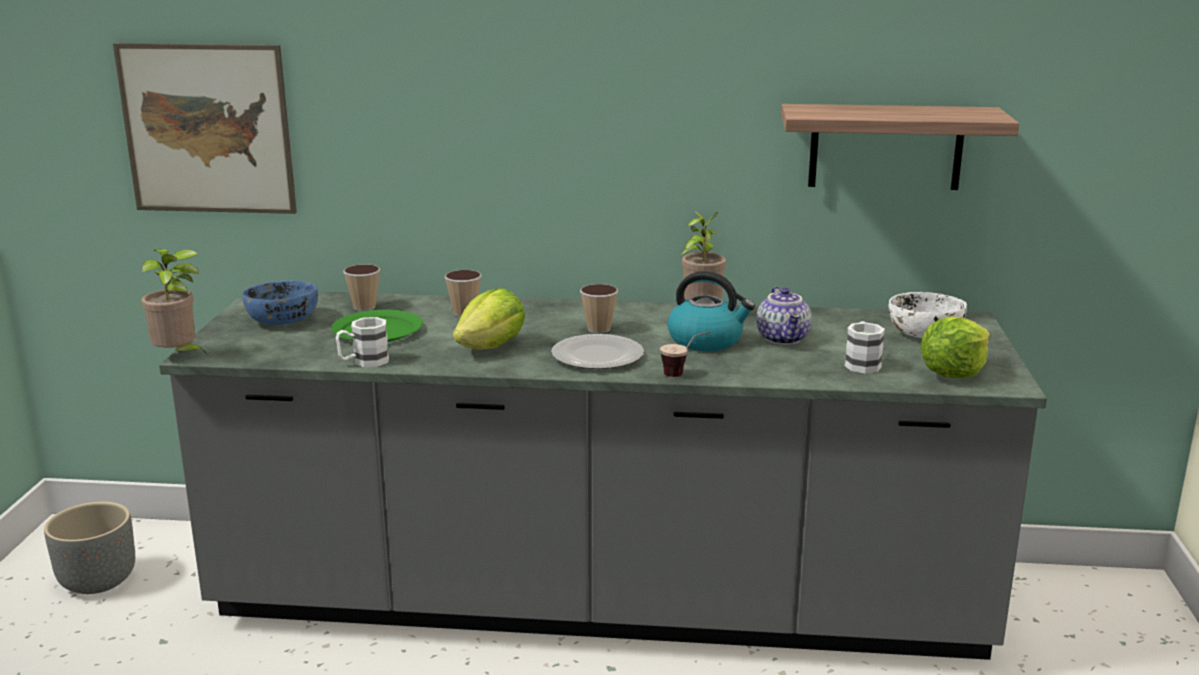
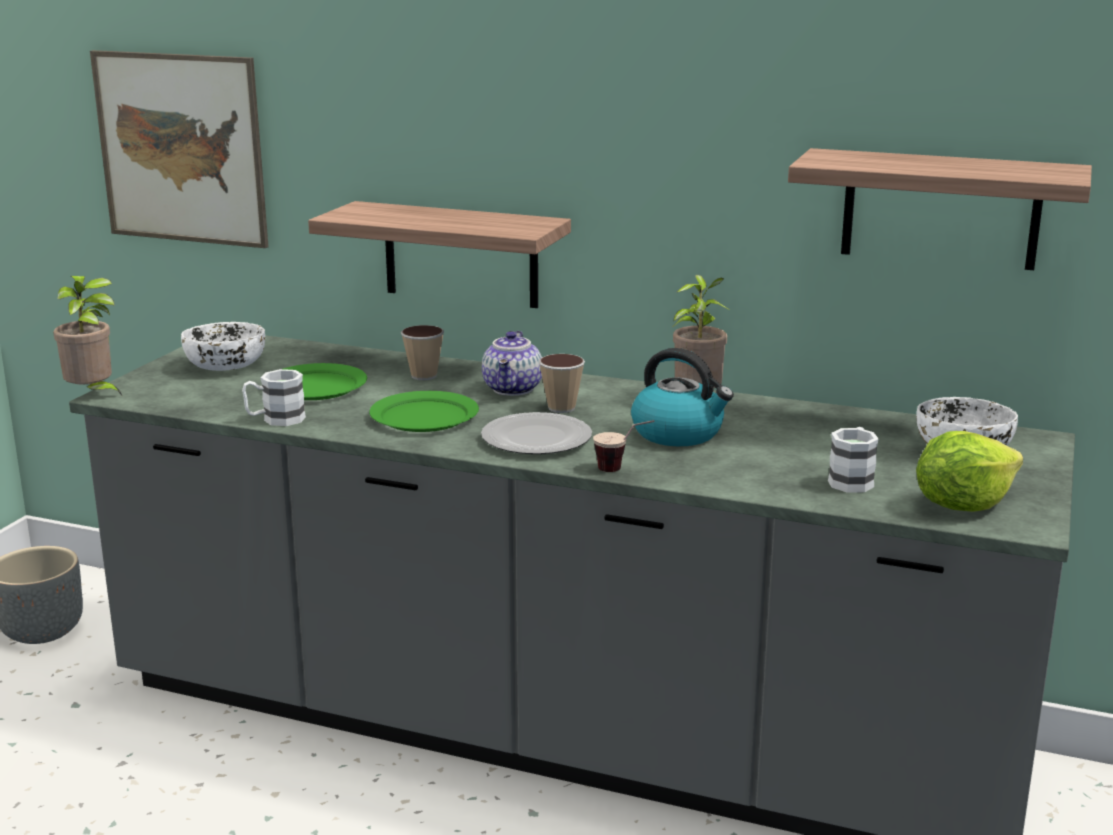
camera: 15 degrees right, 0 degrees up
blue bowl [242,280,318,325] -> white bowl [181,322,265,371]
cup [343,264,380,311] -> none
lettuce [453,288,525,350] -> green plate [369,391,479,432]
teapot [756,287,811,345] -> teapot moved to [482,331,542,396]
none -> shelf [308,201,571,308]

